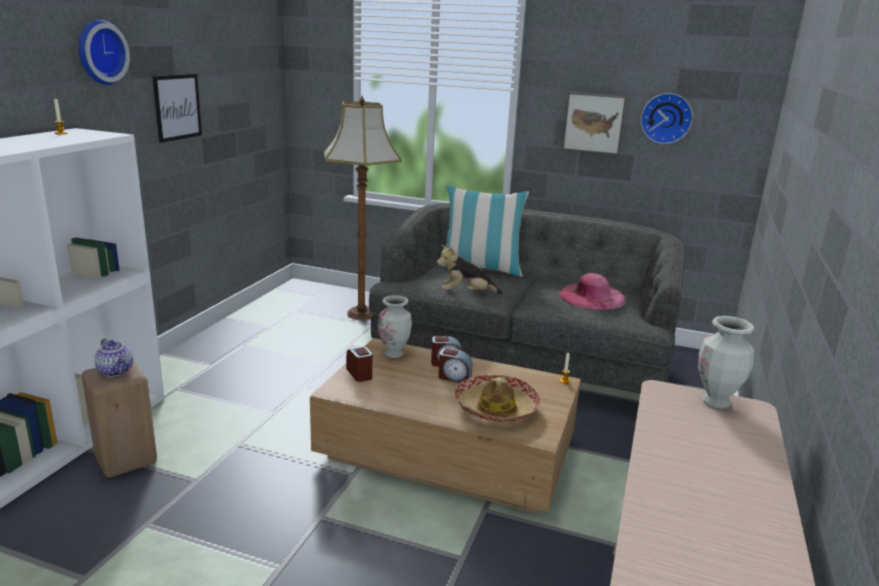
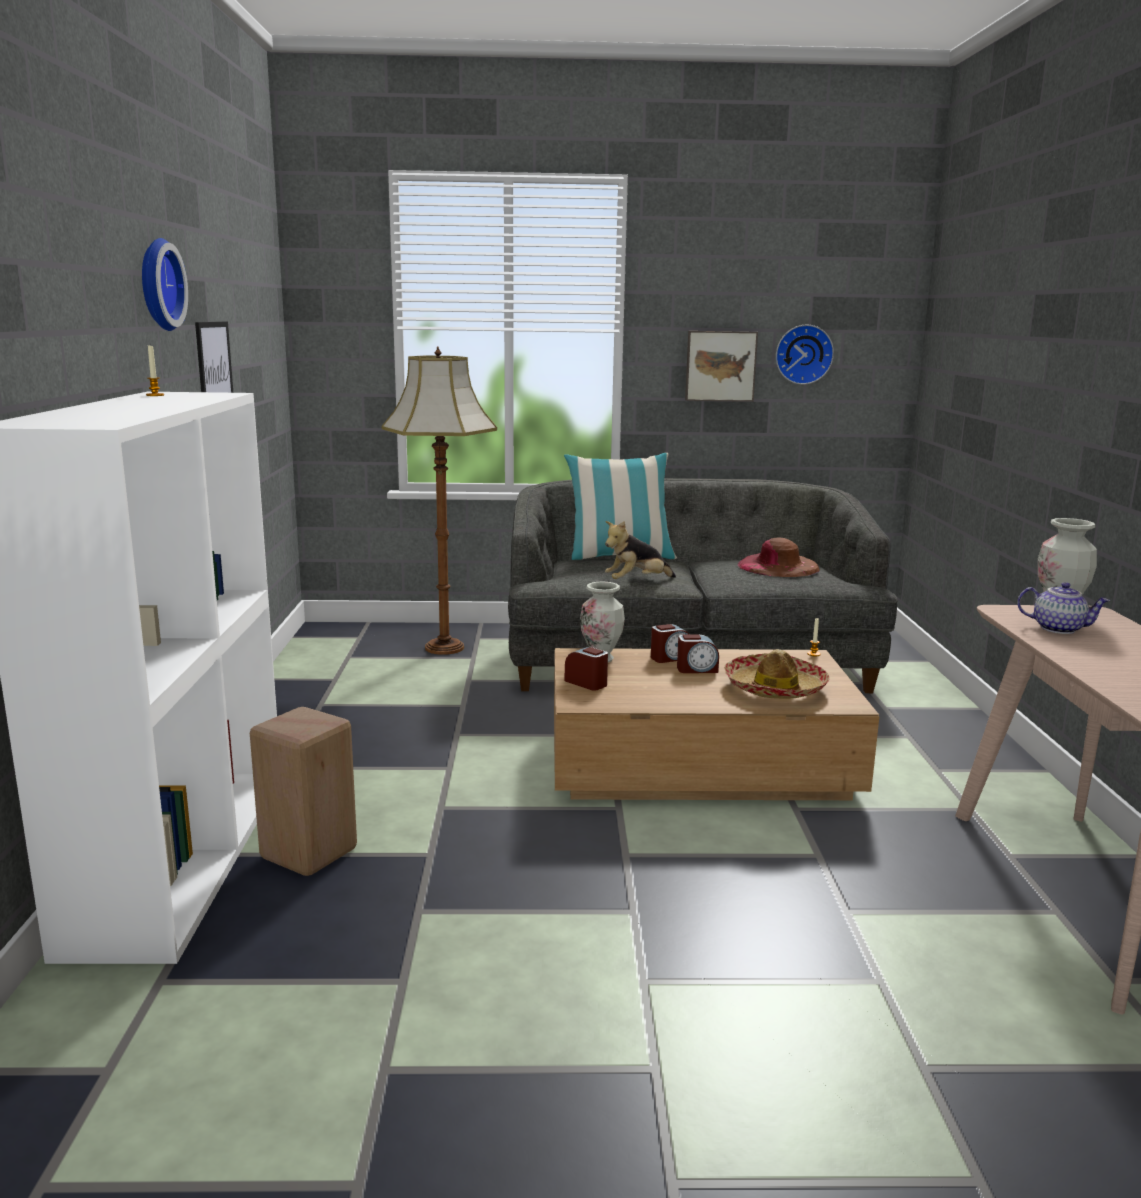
camera: 20 degrees left, 5 degrees down
teapot [94,339,133,377] -> teapot moved to [1017,582,1110,634]
pink hat [558,273,626,310] -> brown hat [737,538,820,577]

